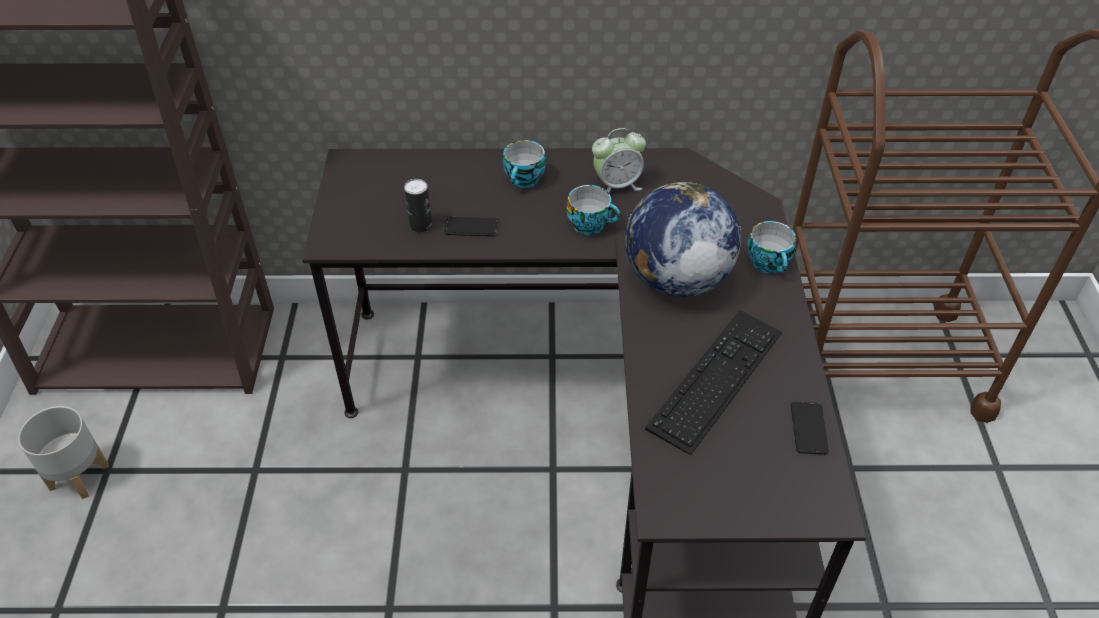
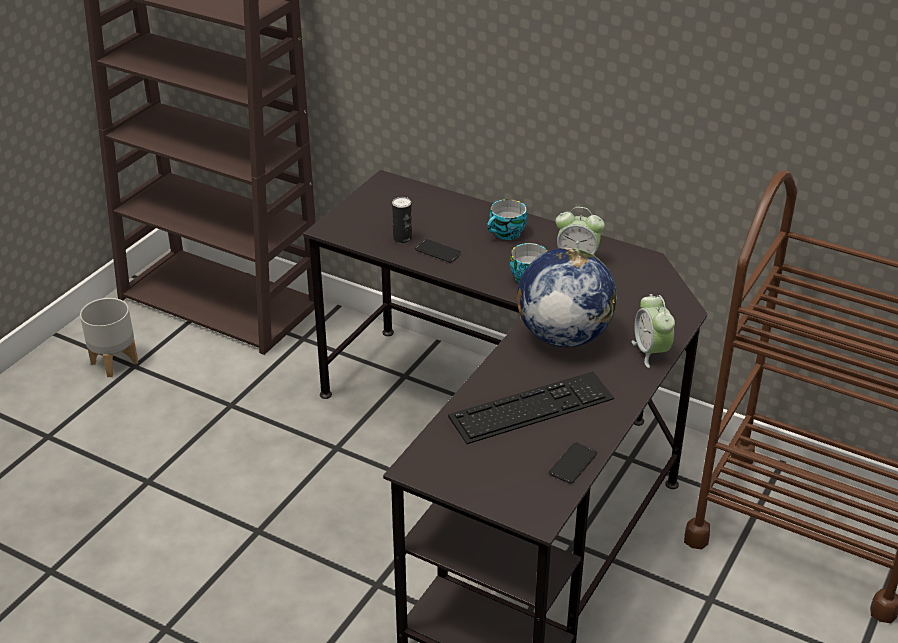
camera: 30 degrees right, 10 degrees down
cup [747,221,796,273] -> alarm clock [632,294,675,368]

